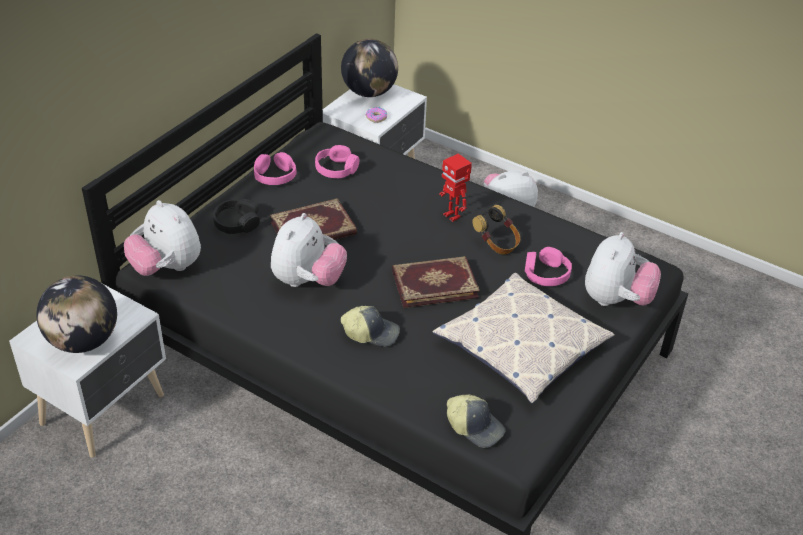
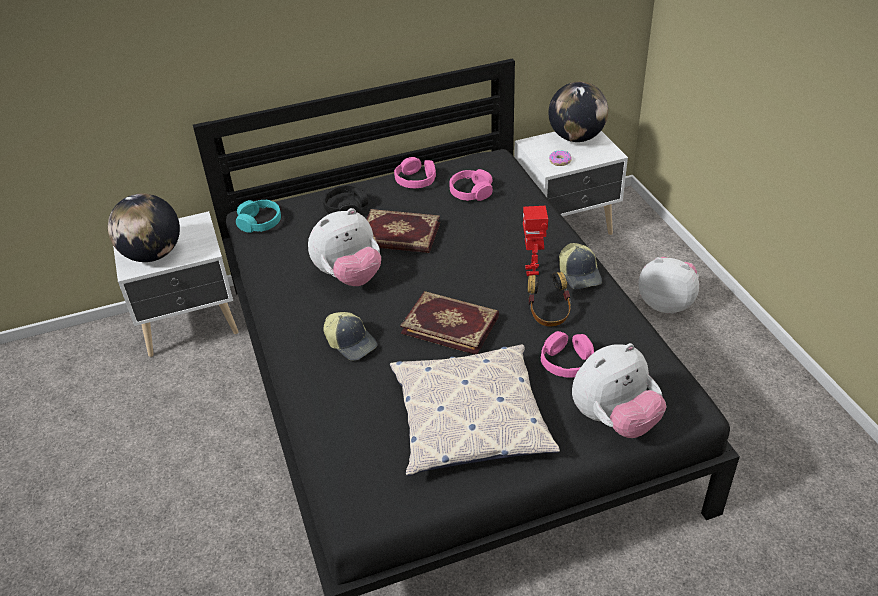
camera: 40 degrees right, 0 degrees up
plush toy [124,200,201,276] -> turquoise headphones [236,200,281,233]
cap [447,394,506,448] -> cap moved to [559,243,602,290]

